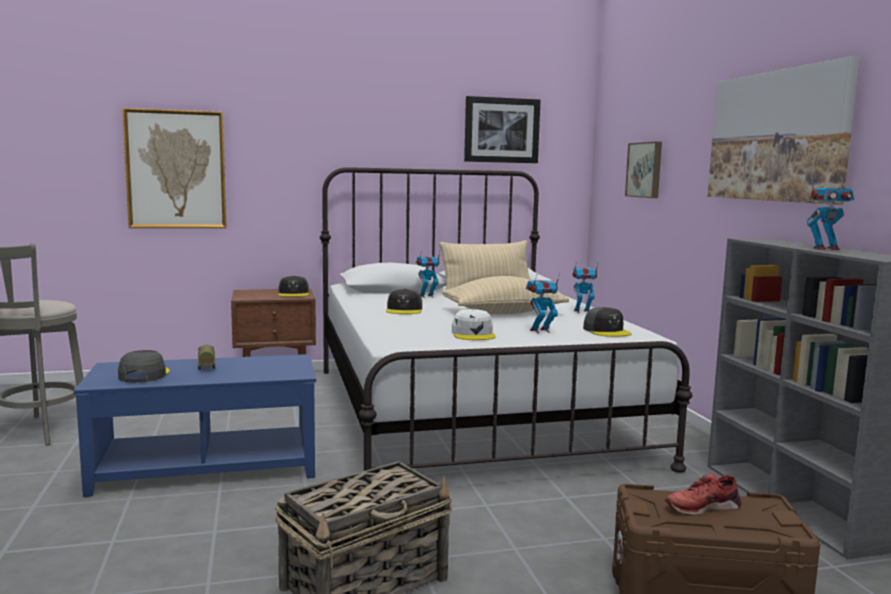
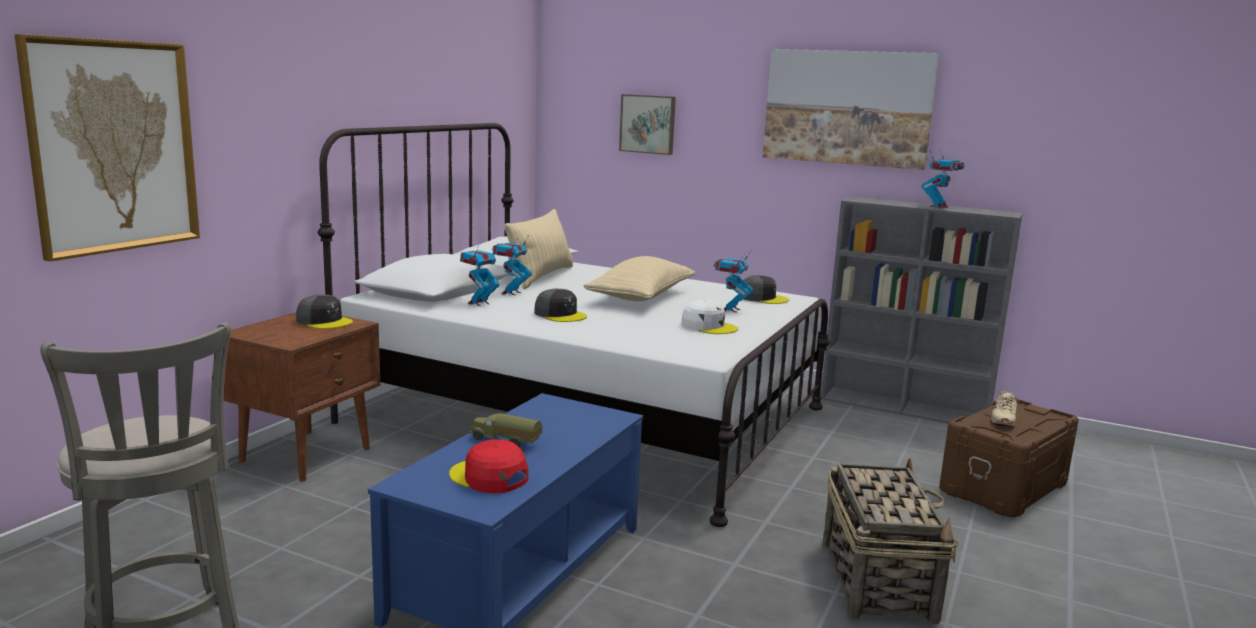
camera: 50 degrees left, 5 degrees up
grey cap [118,350,170,382] -> red cap [449,439,529,493]
picture [464,96,541,163] -> none
toy robot [572,261,598,313] -> toy robot moved to [460,243,499,306]
red shoe [665,473,741,516] -> beige shoe [990,391,1019,428]

